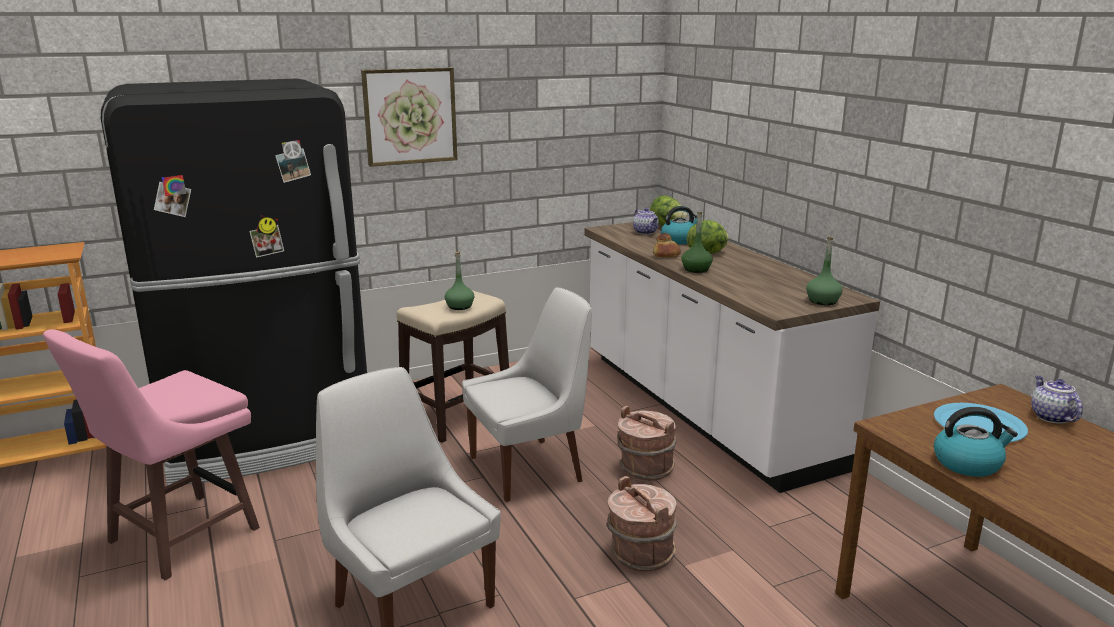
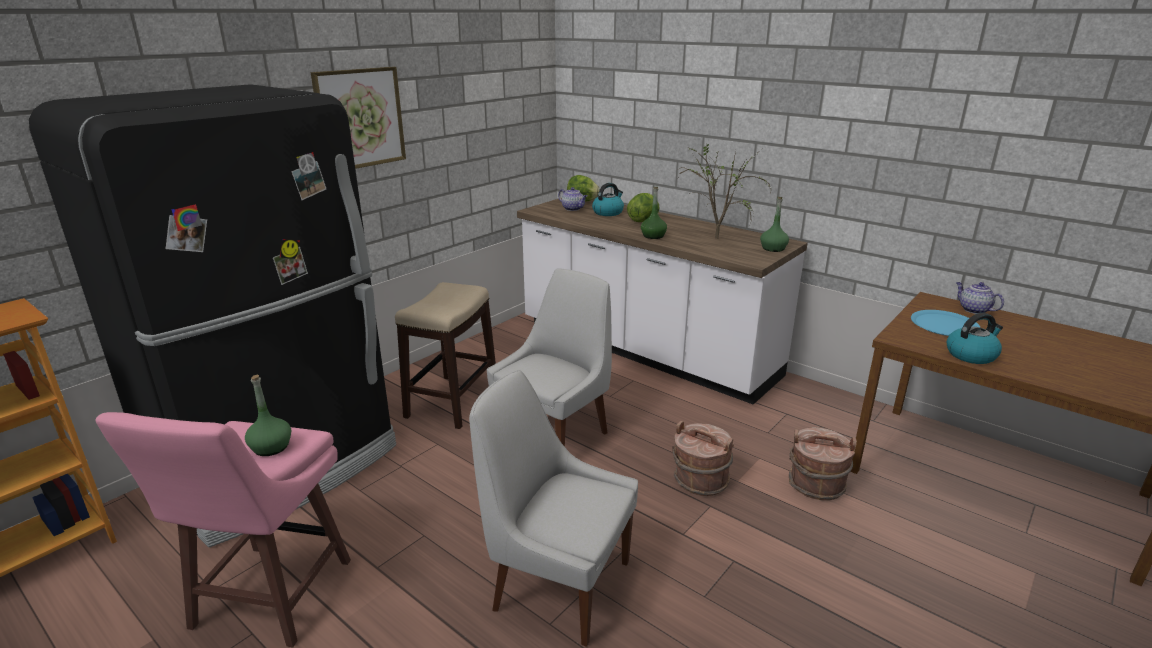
camera: 25 degrees left, 5 degrees up
green bottle [445,251,474,310] -> green bottle moved to [245,375,291,456]
brown bucket [617,406,676,481] -> brown bucket moved to [789,427,857,501]
bread [653,233,681,258] -> none
none -> potted plant [679,144,773,239]

